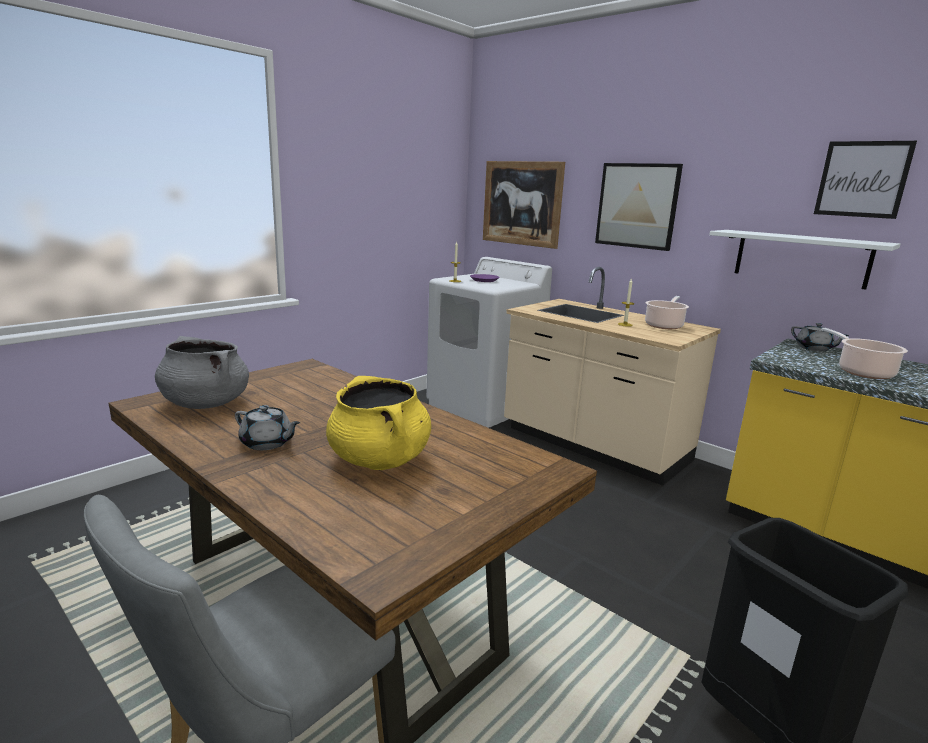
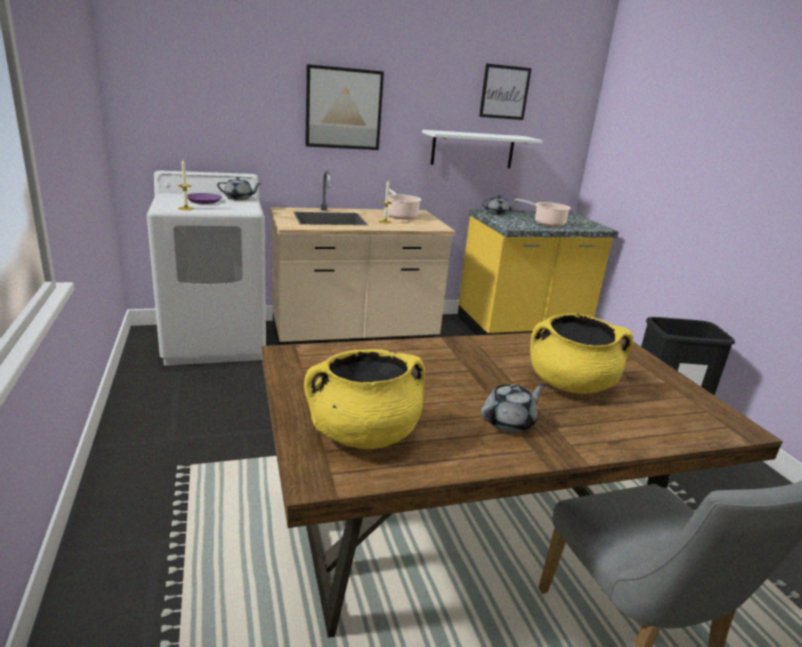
camera: 60 degrees left, 5 degrees up
grey cooking pot [155,336,249,409] -> yellow cooking pot [304,349,425,449]
picture [483,161,565,249] -> none
none -> grey teapot [217,177,261,200]

